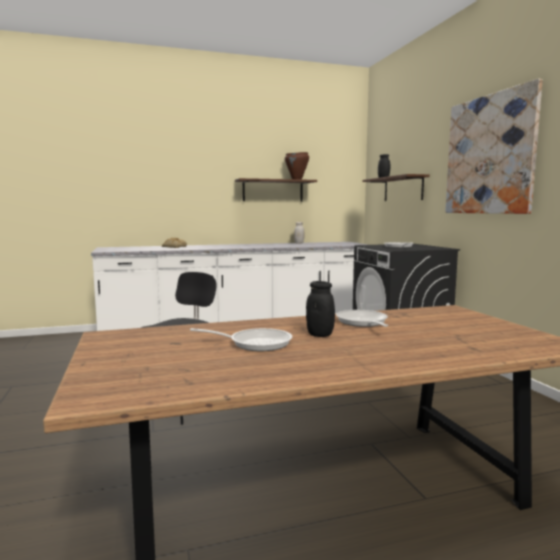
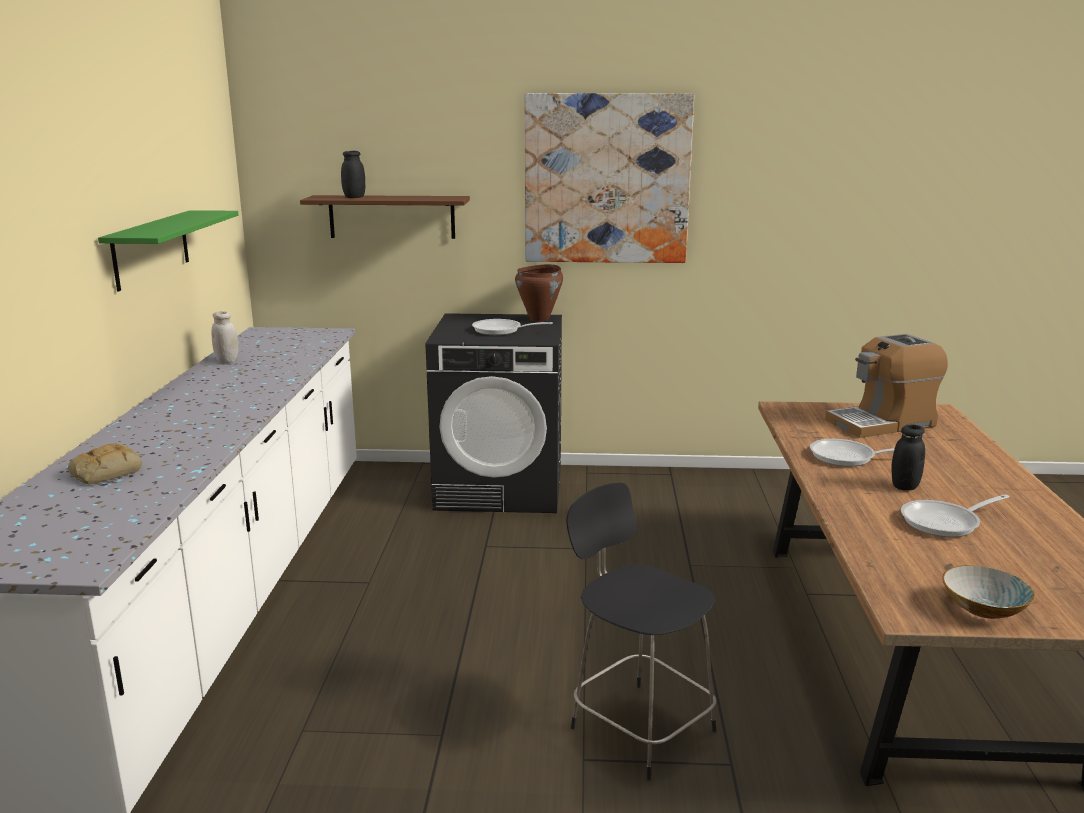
camera: 70 degrees left, 10 degrees up
frying pan [190,328,292,351] -> frying pan turned 135 degrees counterclockwise [901,494,1009,537]
brown shelf [235,178,317,202] -> green shelf [98,210,239,291]
brown cooking pot [285,152,309,180] -> brown cooking pot moved to [515,264,563,322]
none -> coffee machine [825,334,948,438]
none -> bowl [942,565,1035,619]

